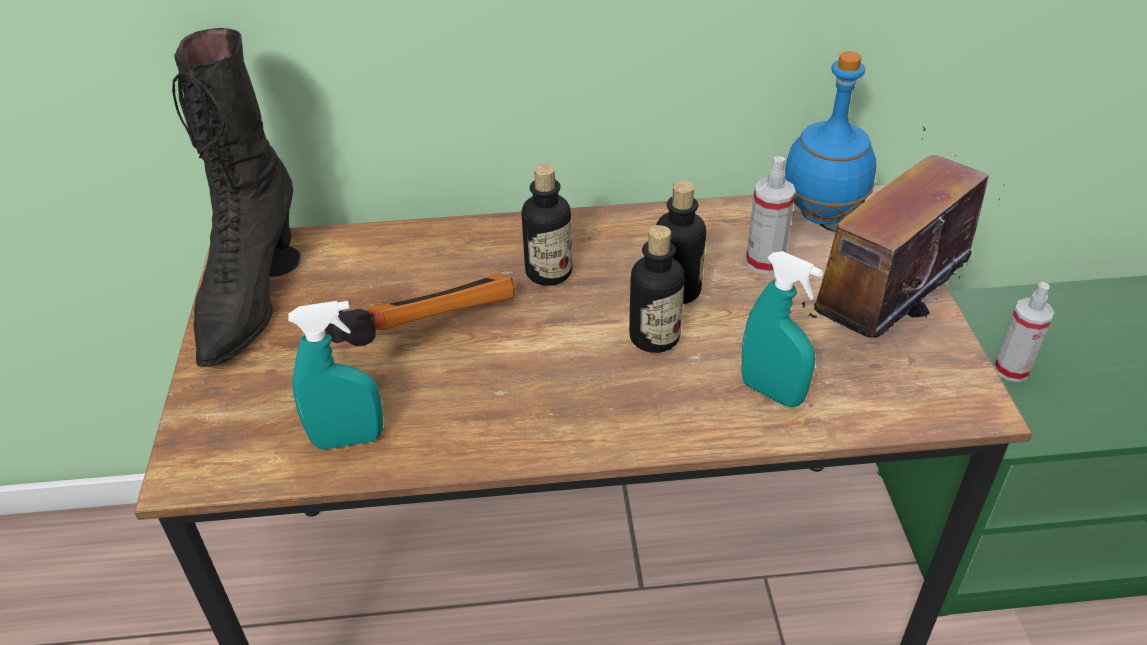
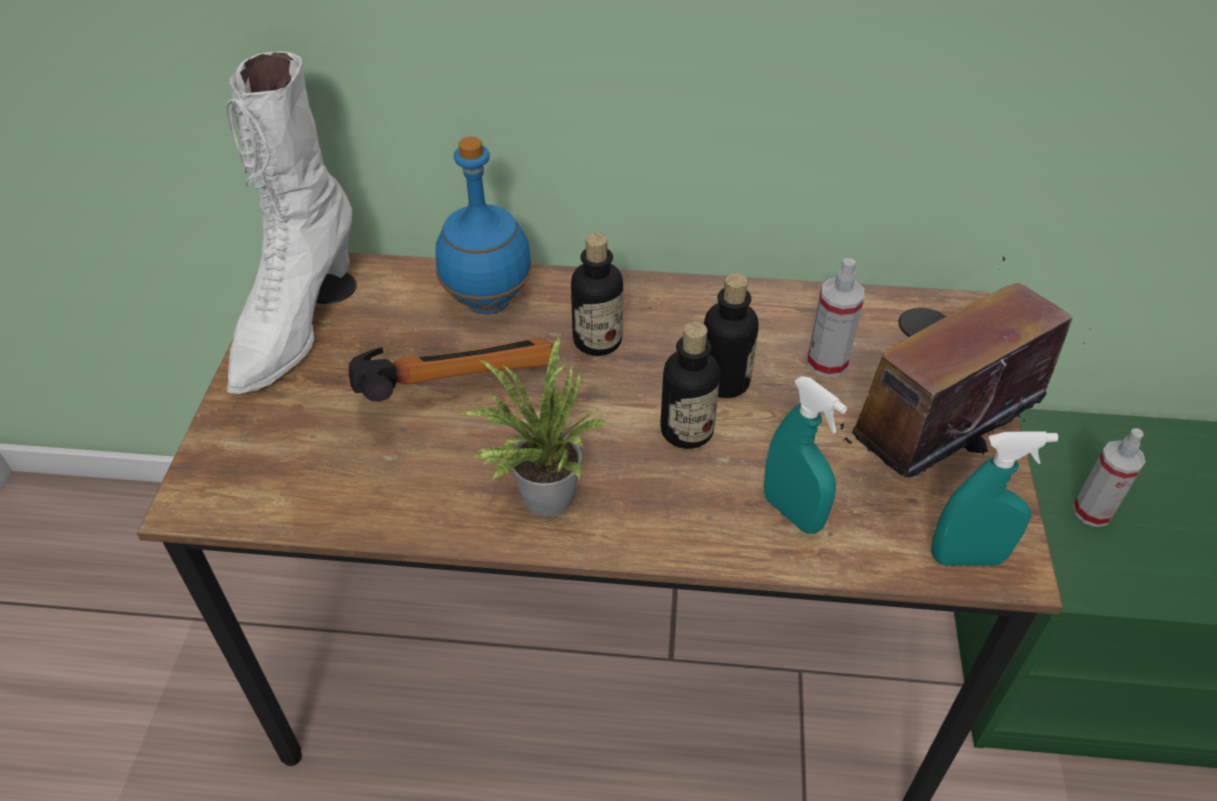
camera: 10 degrees right, 5 degrees up
black boot [172,28,293,367] -> white boot [225,51,352,394]
turquoise spray bottle [288,301,383,450] -> turquoise spray bottle moved to [931,431,1058,566]
blue bottle [785,51,876,225] -> blue bottle moved to [436,137,532,314]
none -> potted plant [459,334,610,516]

